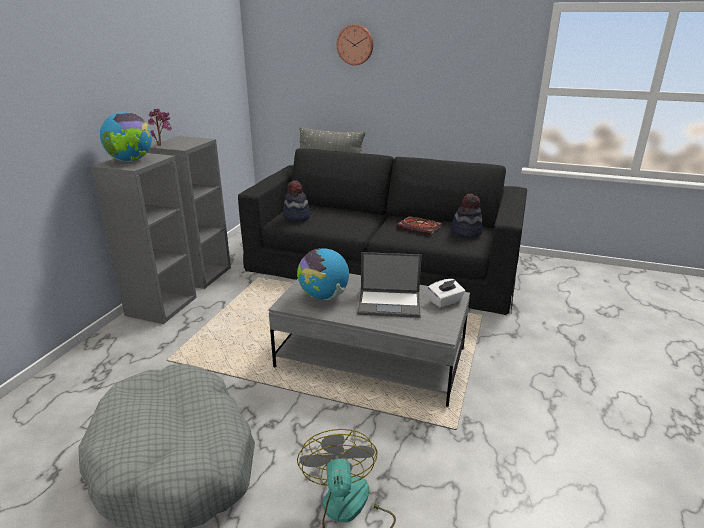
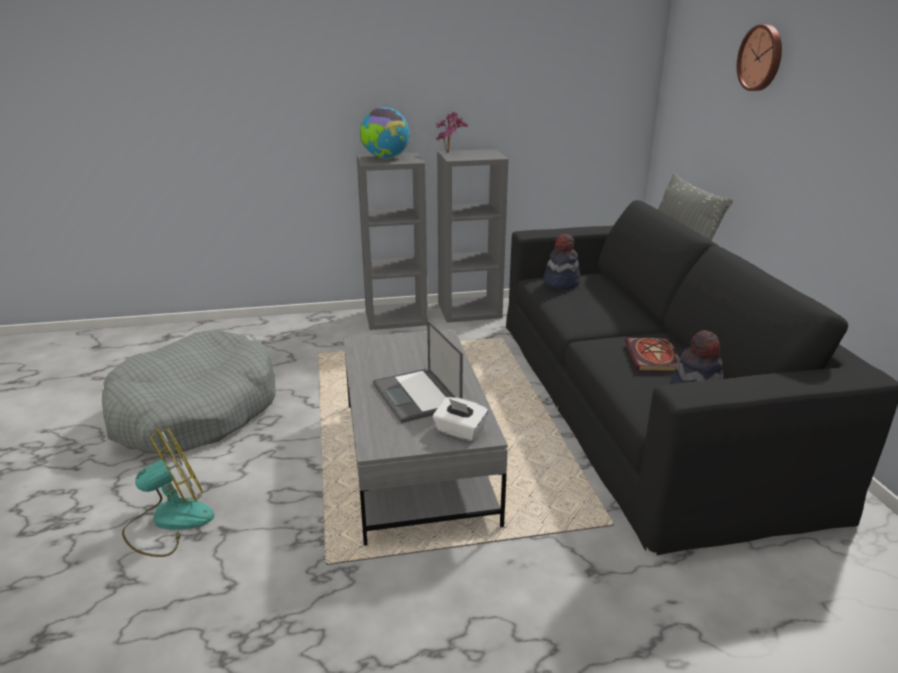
camera: 60 degrees right, 0 degrees up
globe [297,248,349,300] -> none

